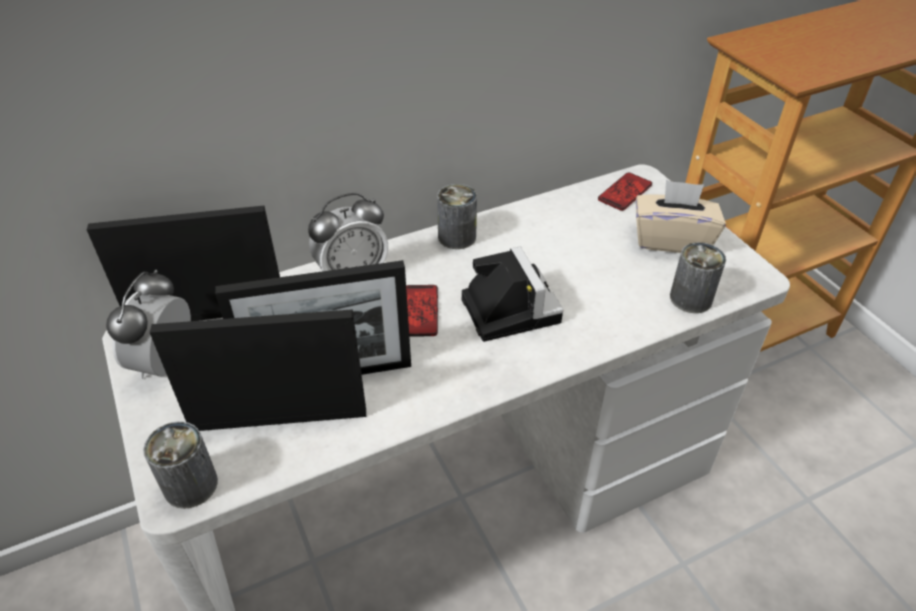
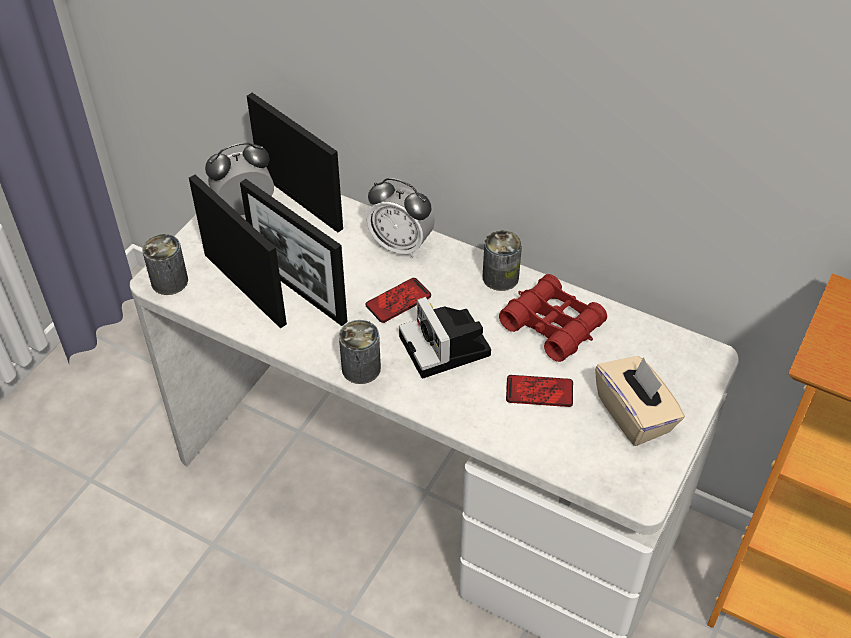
camera: 55 degrees right, 5 degrees up
camera [461,247,563,342] -> camera turned 120 degrees clockwise [399,297,491,379]
phone [598,172,652,211] -> phone moved to [506,375,573,407]
can [670,242,726,313] -> can moved to [339,320,381,384]
none -> red binoculars [499,274,607,362]

